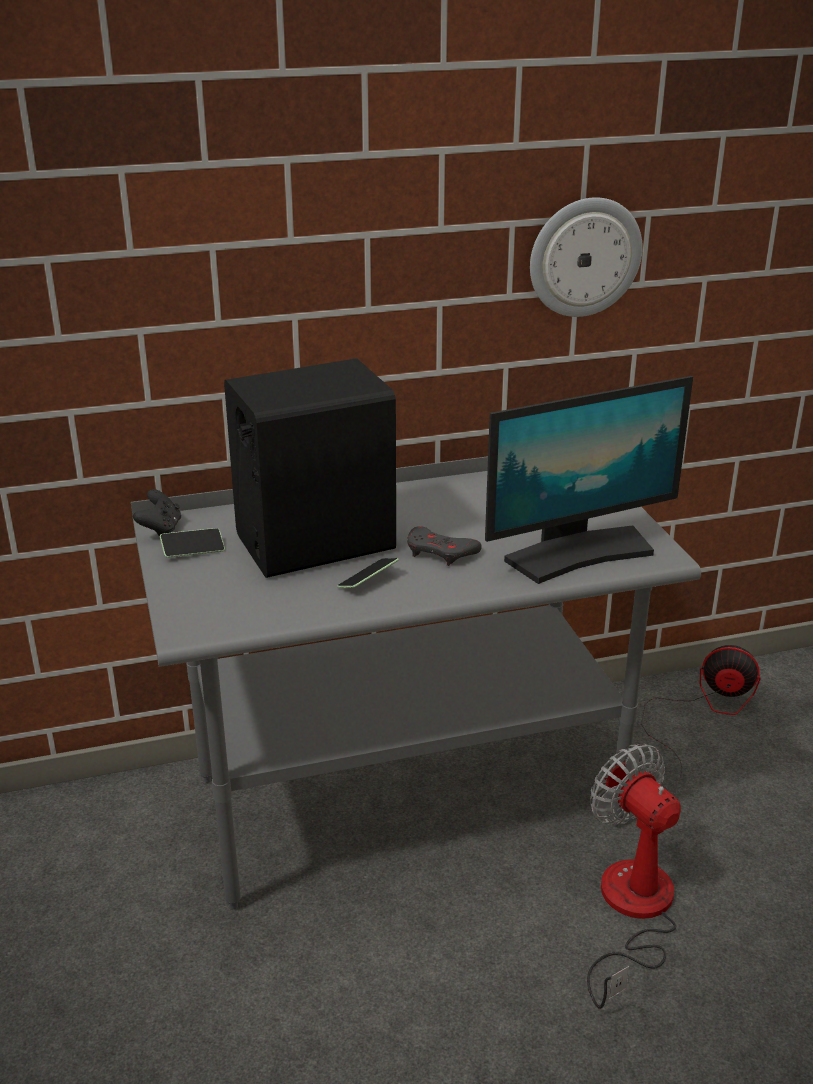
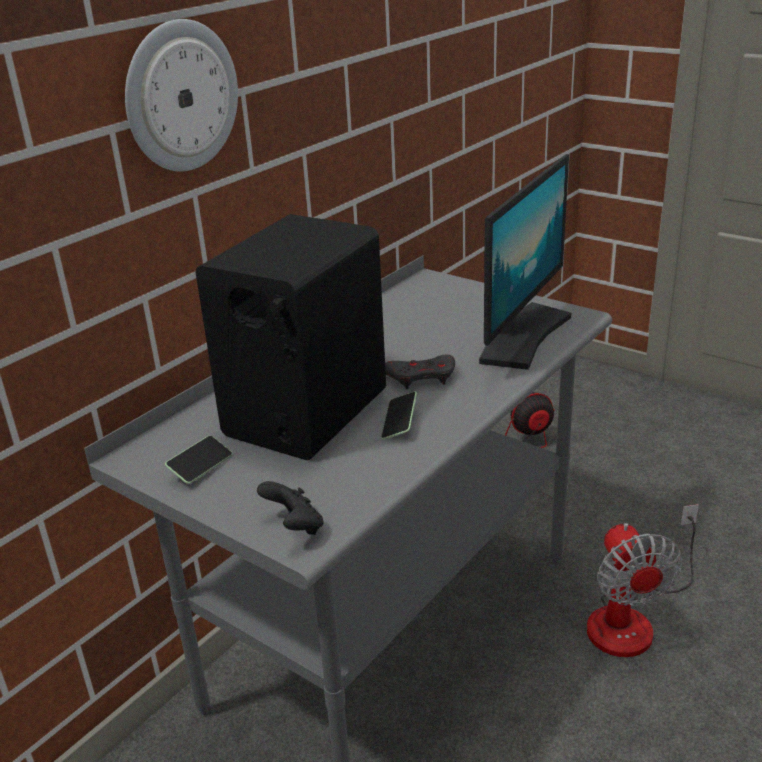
camera: 35 degrees left, 0 degrees up
black game controller [133,489,181,536] -> black game controller moved to [257,481,324,535]
wall clock [530,197,643,317] -> wall clock moved to [125,19,238,172]
fan [587,744,681,1009] -> fan turned 120 degrees counterclockwise [587,504,699,657]

